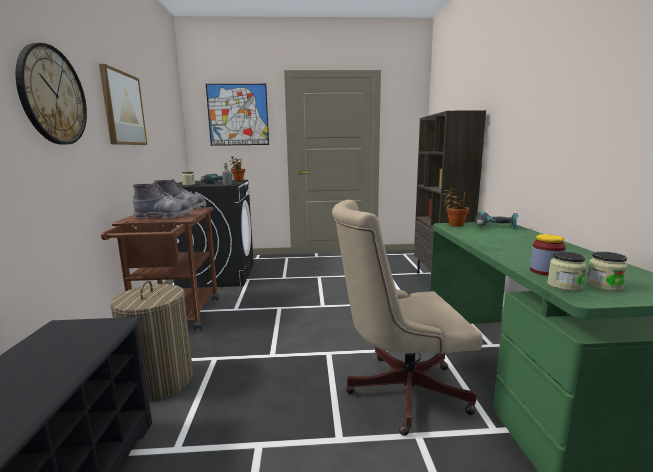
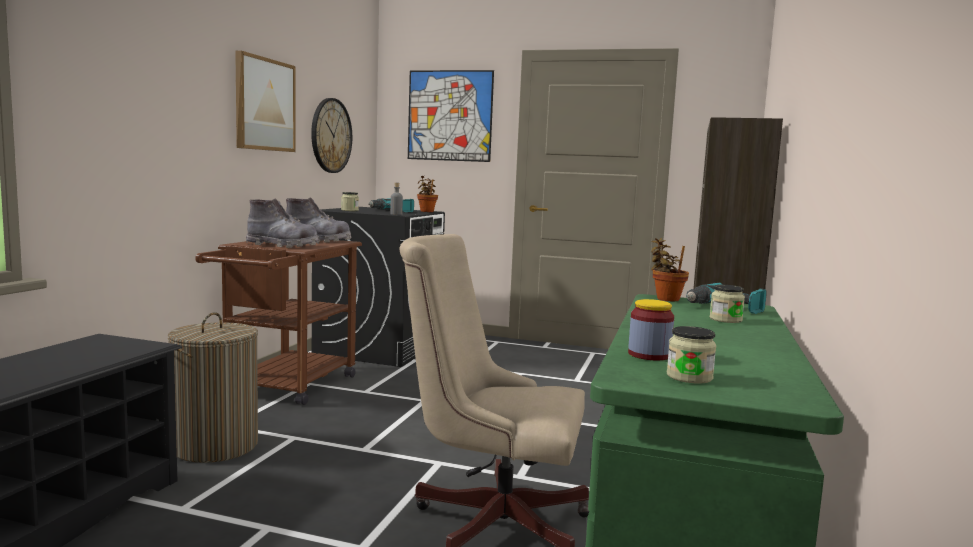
camera: 20 degrees right, 5 degrees down
wall clock [15,43,87,145] -> wall clock moved to [311,98,352,173]
jar [547,252,586,291] -> jar moved to [710,285,745,323]

